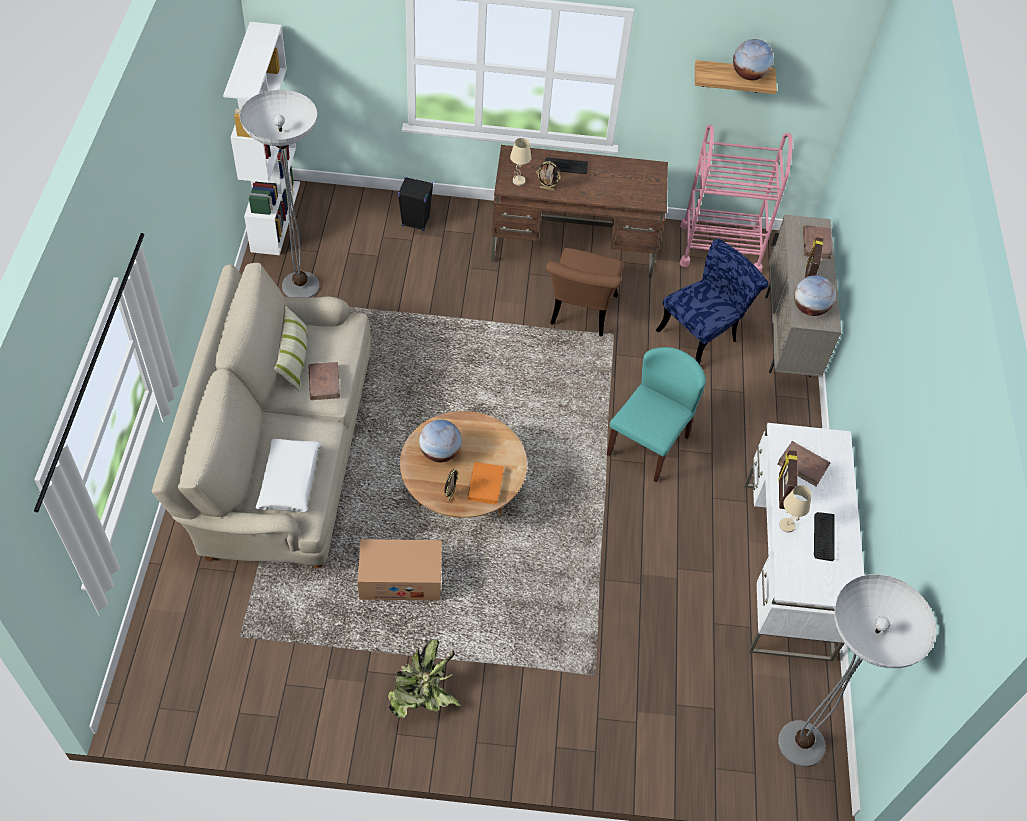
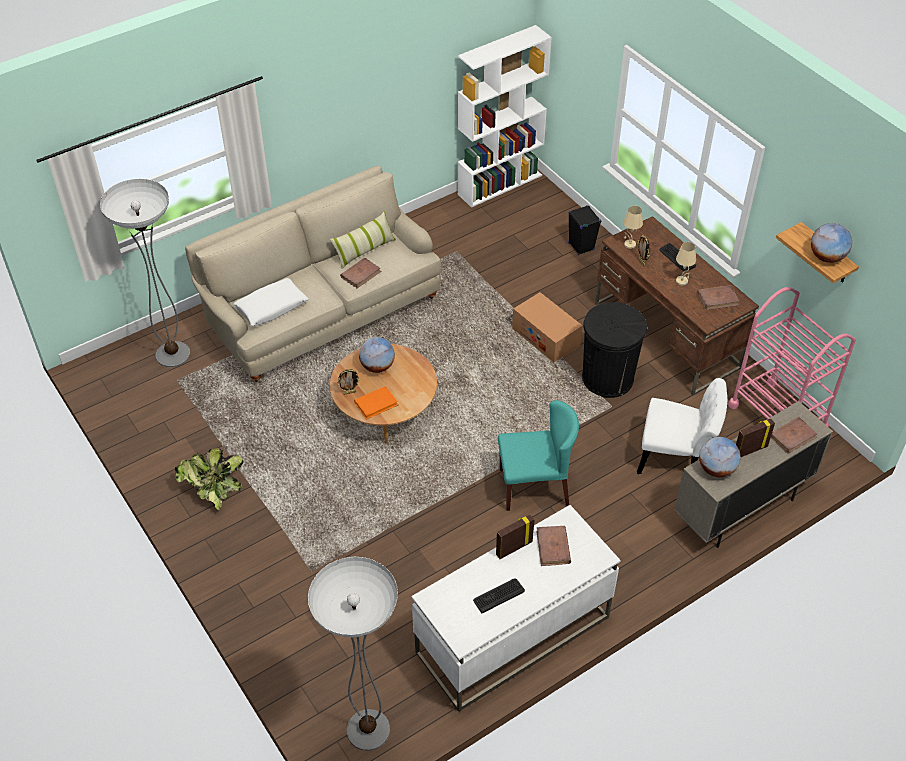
camera: 55 degrees right, 5 degrees down
floor lamp [240,90,320,297] -> floor lamp moved to [100,179,190,367]
cardboard box [358,539,442,600] -> cardboard box moved to [512,292,583,362]
brown chair [546,248,623,336] -> black trash can [582,302,647,398]
blue chair [656,239,769,364] -> white chair [637,378,727,474]
beige table lamp [779,485,812,533] -> beige table lamp moved to [676,242,696,285]
none -> brown book [697,285,739,310]

